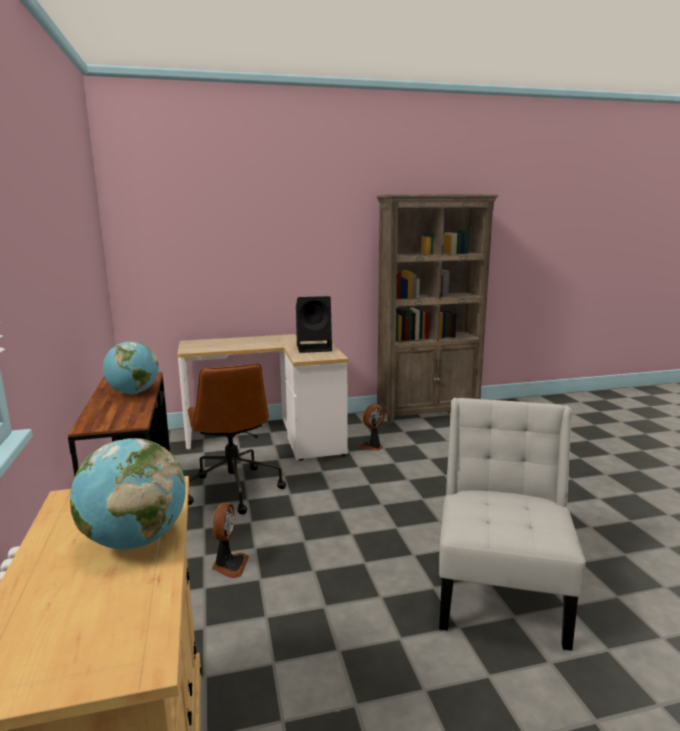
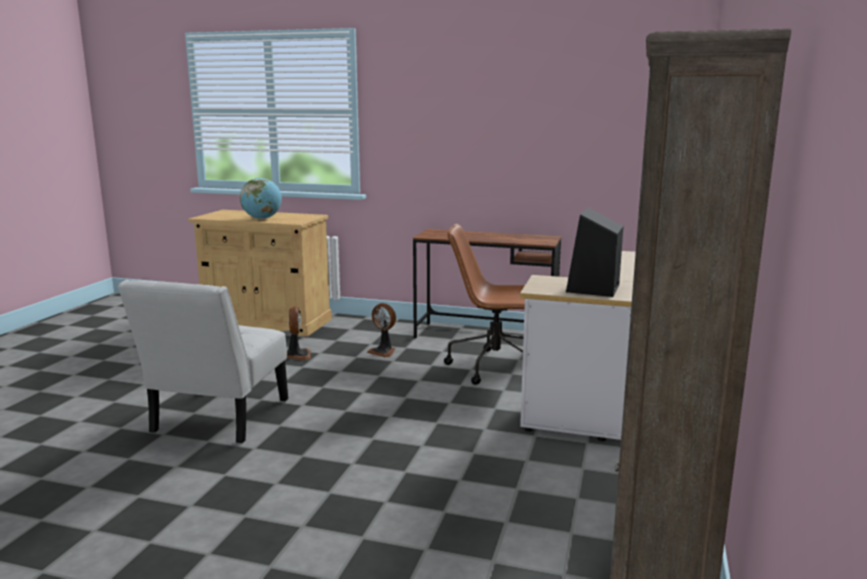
camera: 120 degrees right, 0 degrees up
globe [103,341,159,394] -> none
fan [358,404,385,451] -> fan moved to [287,306,311,360]
white chair [439,398,586,651] -> white chair turned 60 degrees clockwise [118,280,288,443]

